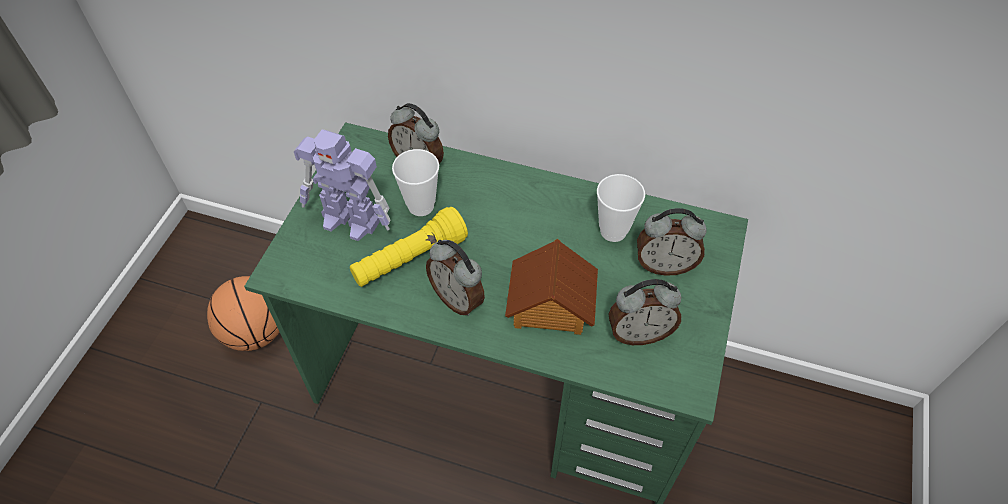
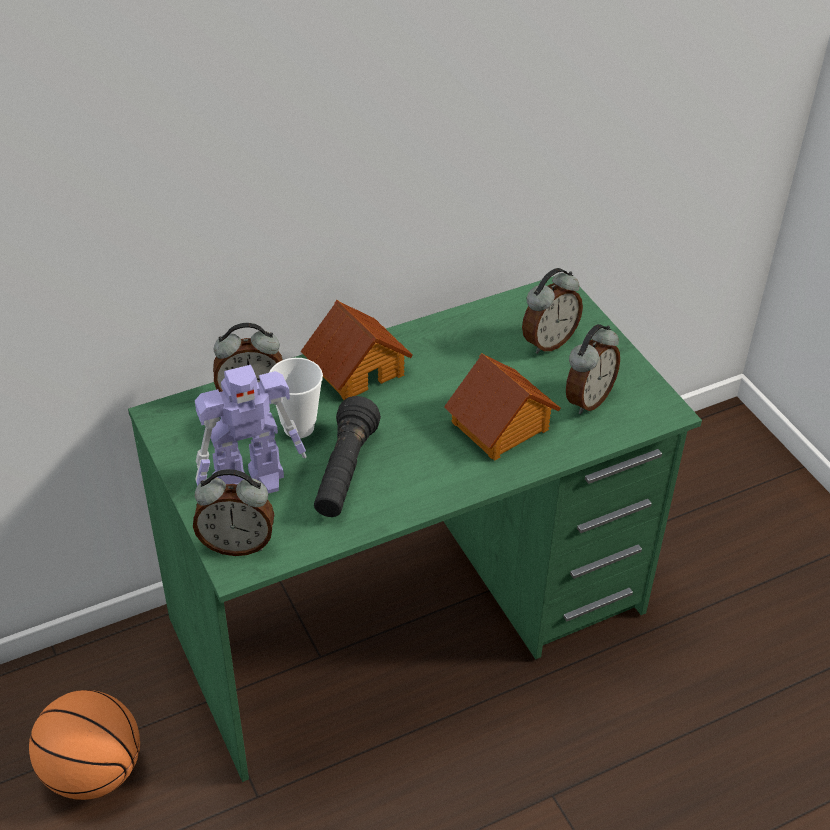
camera: 45 degrees left, 10 degrees down
yellow flashlight [350,207,468,287] -> black flashlight [314,396,381,517]
alarm clock [426,240,485,316] -> alarm clock moved to [193,469,275,556]
cup [597,174,645,242] -> none
none -> toy house [301,300,413,400]

